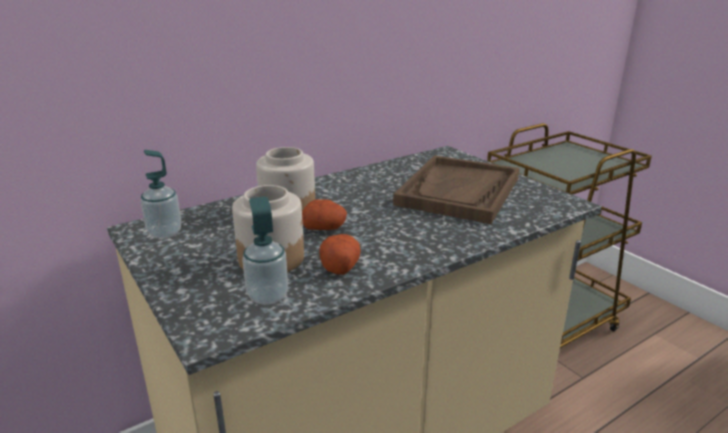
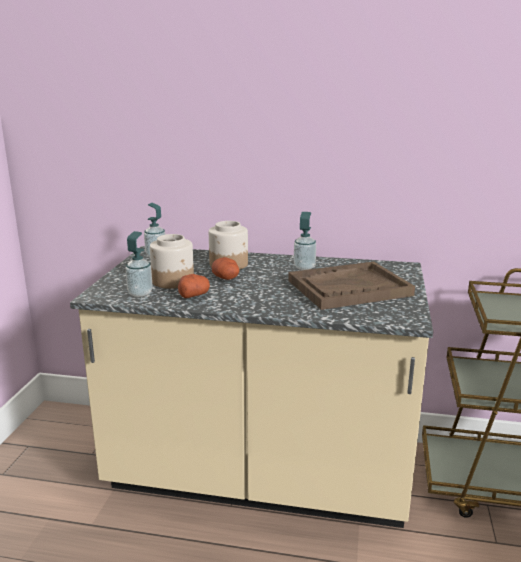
camera: 45 degrees right, 5 degrees down
none -> soap dispenser [294,212,316,270]

